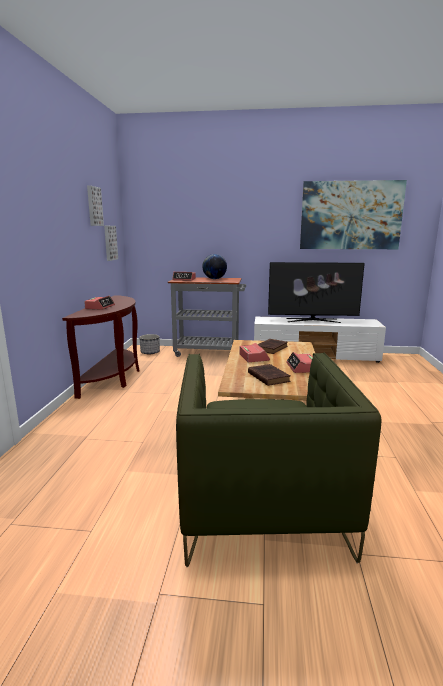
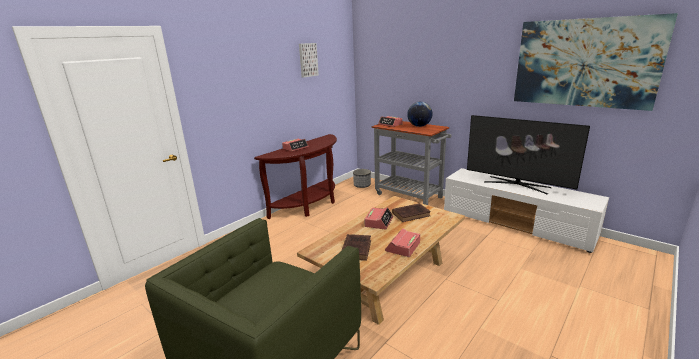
camera: 35 degrees right, 5 degrees up
picture [104,226,118,261] -> none

